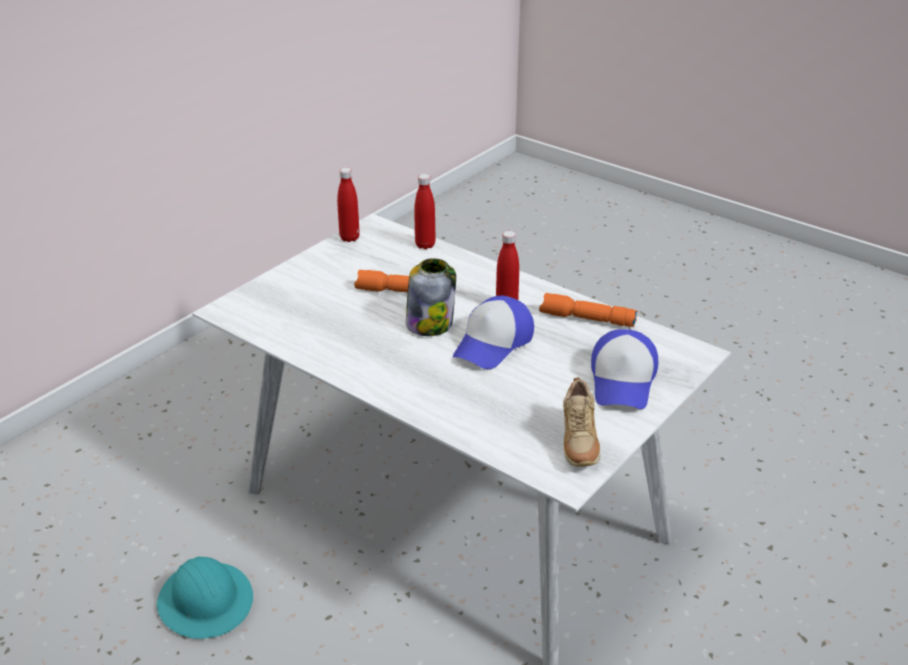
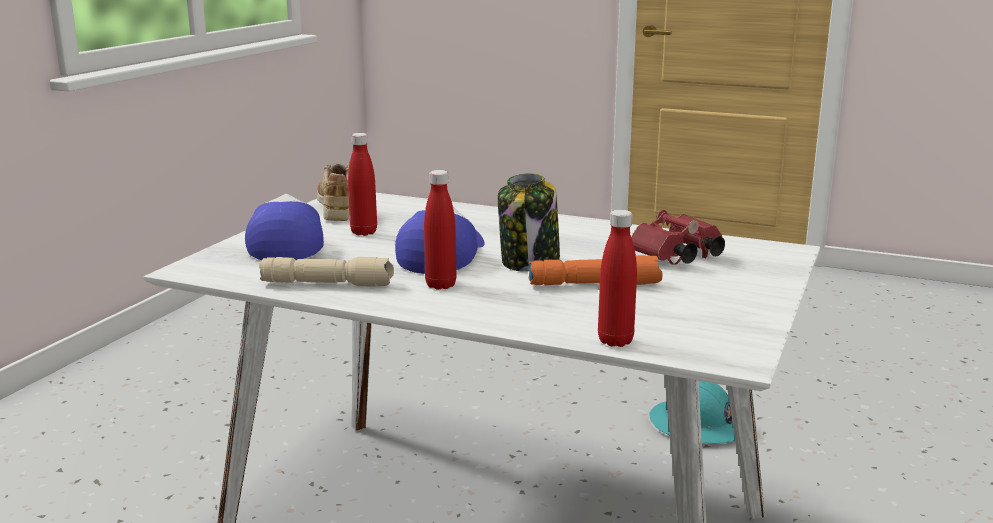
camera: 165 degrees right, 15 degrees down
red bottle [337,167,360,242] -> red bottle moved to [348,133,377,236]
orange flashlight [539,293,637,327] -> beige flashlight [259,257,394,287]
none -> red binoculars [631,210,725,264]

